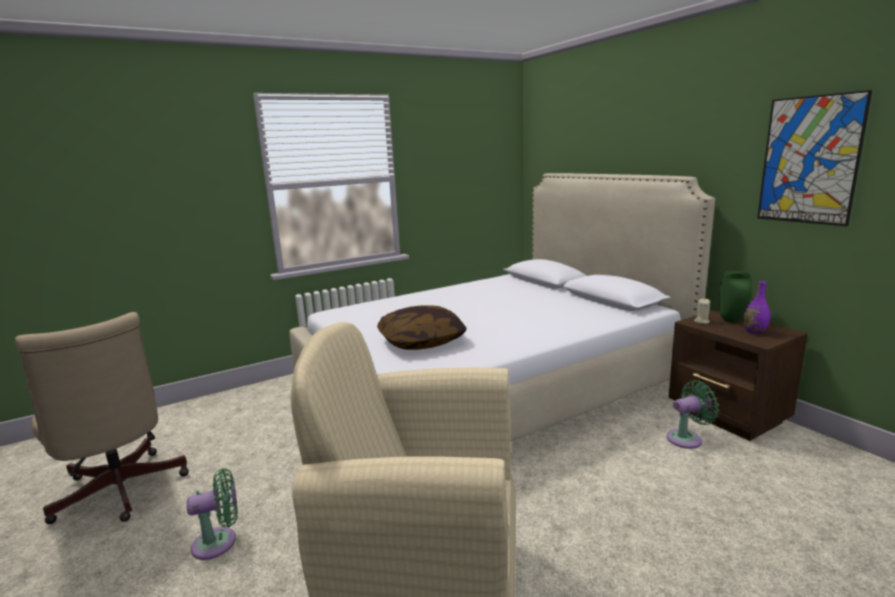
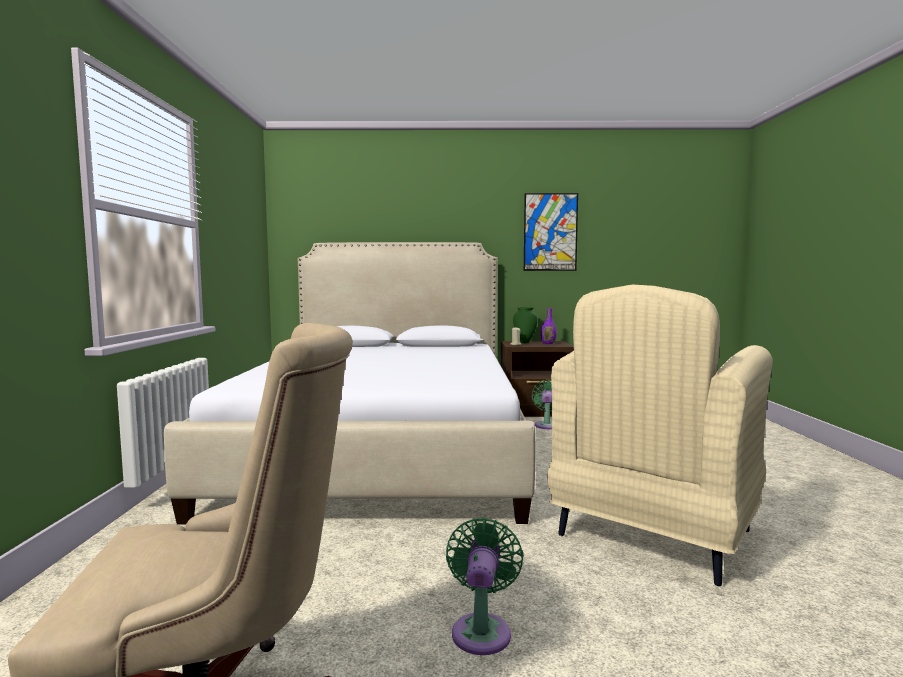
camera: 60 degrees left, 10 degrees down
pillow [377,305,467,350] -> none

